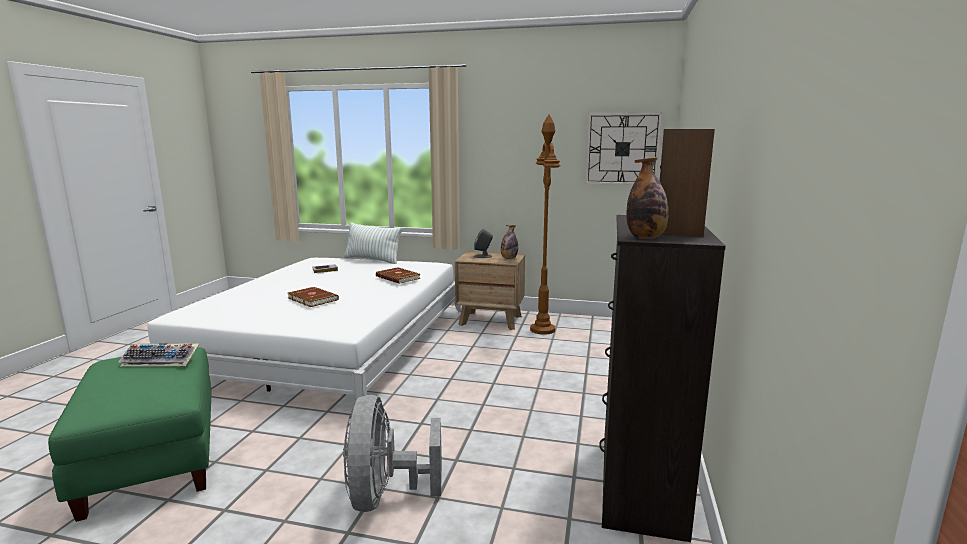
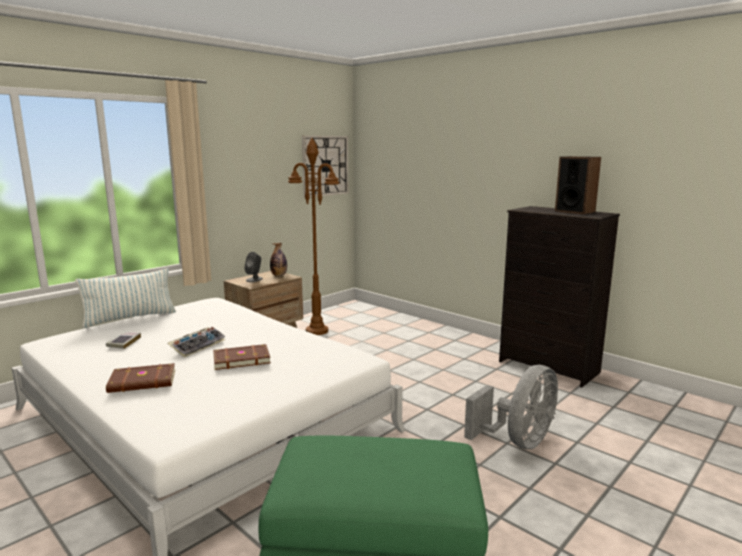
camera: 60 degrees left, 0 degrees up
keyboard [118,343,199,367] -> keyboard moved to [167,327,225,358]
grey fan [343,395,442,512] -> grey fan turned 75 degrees counterclockwise [464,365,558,450]
brown book [376,267,421,284] -> brown book moved to [106,363,175,393]
bottle [626,157,669,239] -> none

